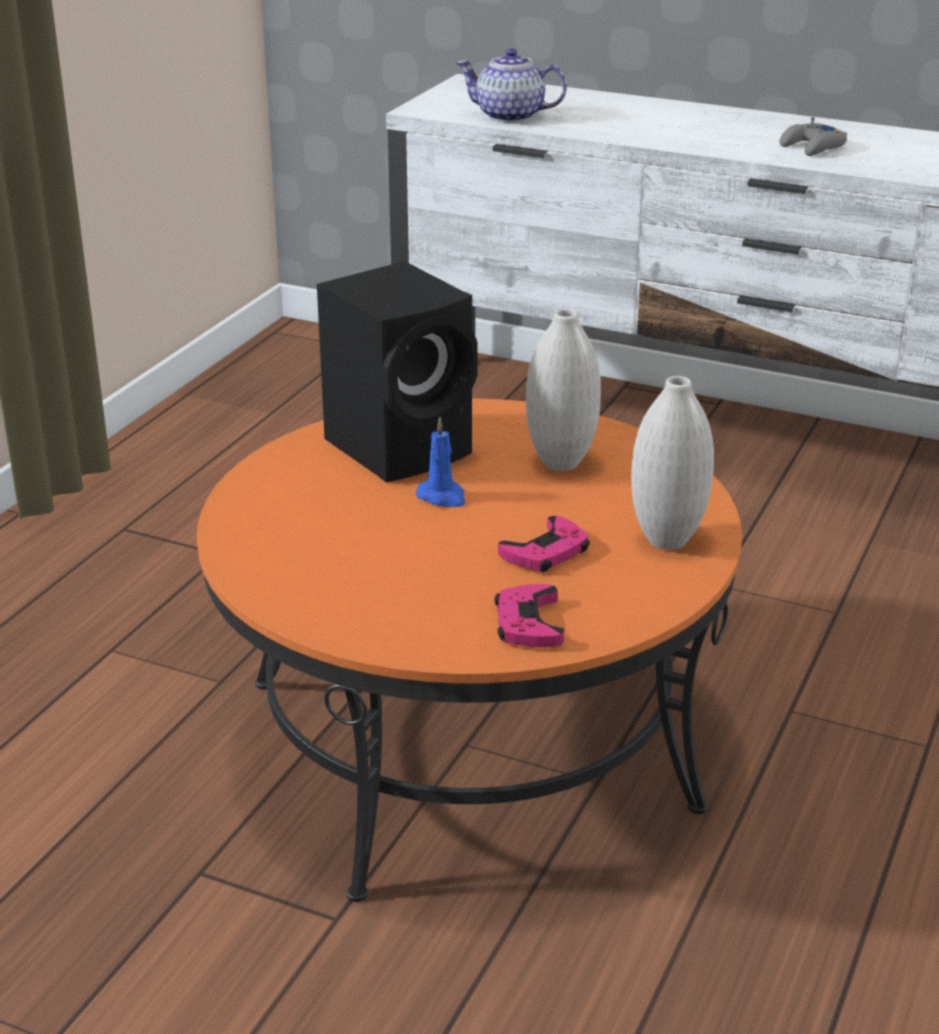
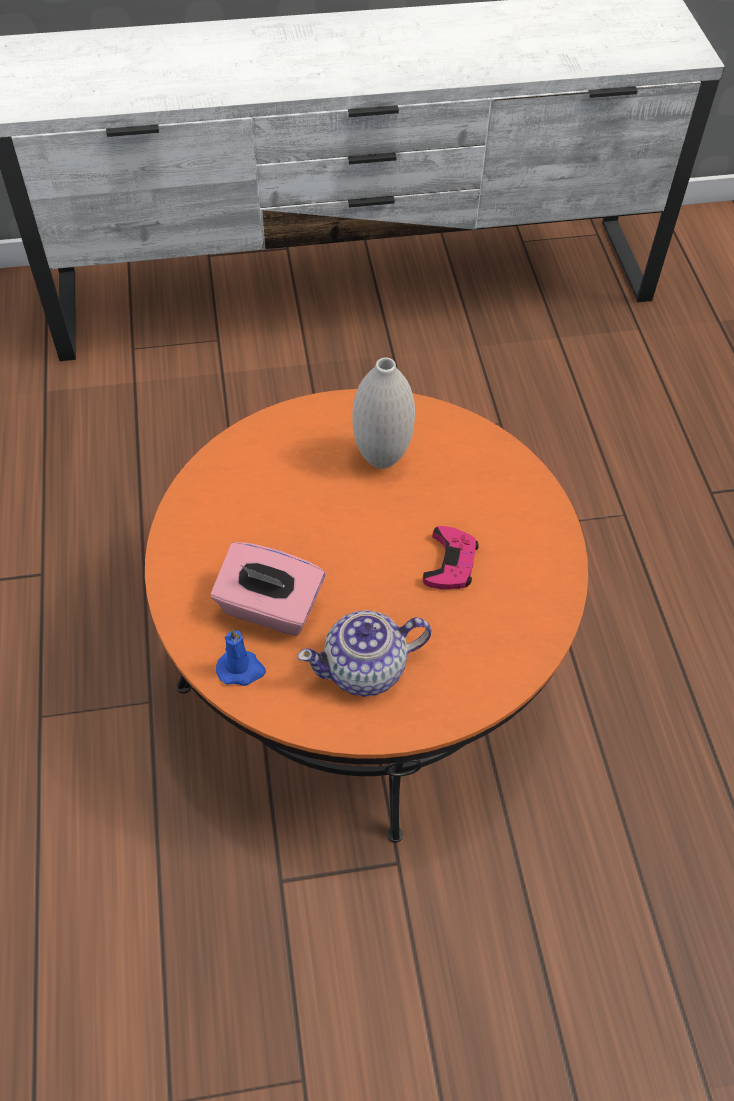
camera: 35 degrees left, 25 degrees up
black speaker [317,261,477,482] -> none
blue candle [416,417,465,507] -> blue candle moved to [216,628,266,686]
teapot [456,48,567,123] -> teapot moved to [297,610,431,697]
pink game controller [495,584,564,647] -> none
white vase [631,376,714,550] -> none
grey game controller [779,117,847,156] -> none
none -> pink tissue box [211,542,325,636]

